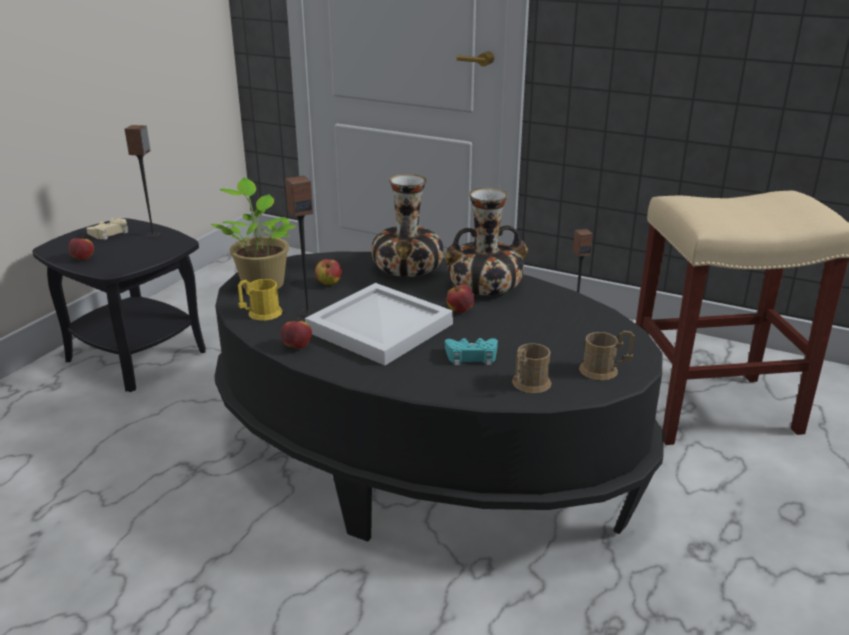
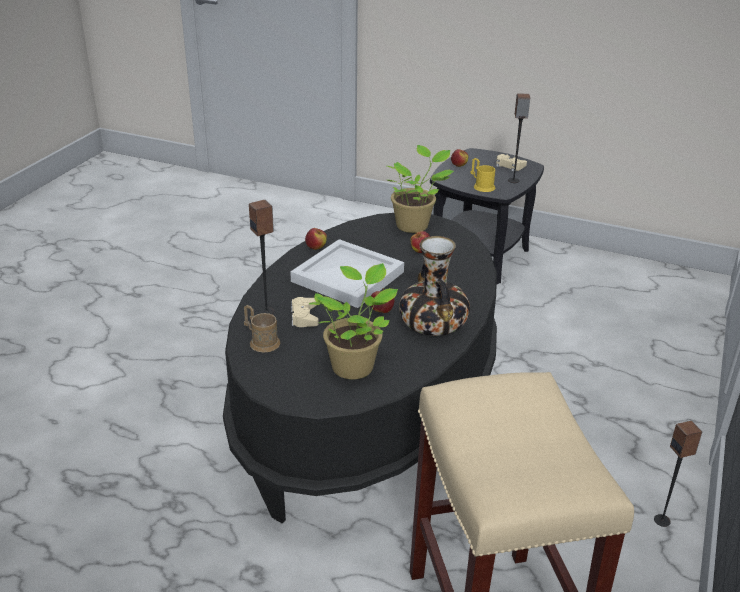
camera: 85 degrees right, 5 degrees up
yellow mug [238,279,283,321] -> yellow mug moved to [470,158,495,192]
speaker [285,175,317,317] -> speaker moved to [249,200,274,314]
vase [371,174,444,277] -> none
turquoise game controller [445,338,498,365] -> beige game controller [291,297,318,327]
brown mug [579,331,634,380] -> none
none -> potted plant [309,263,398,379]

